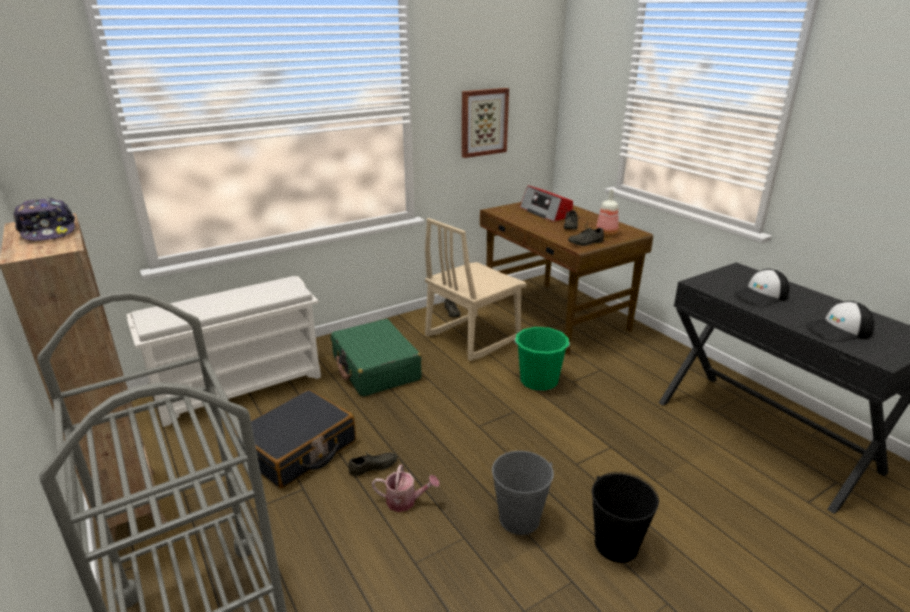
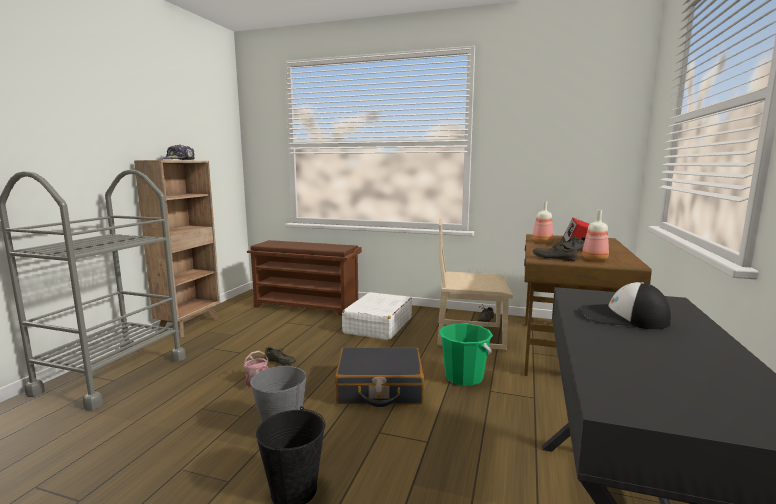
camera: 50 degrees right, 15 degrees down
white shoe rack [126,276,321,427] -> brown shoe rack [247,240,362,317]
black suitcase [234,390,356,488] -> black suitcase moved to [335,347,424,407]
green suitcase [331,319,422,397] -> white suitcase [342,292,412,340]
picture [462,88,509,158] -> none
cap [805,301,874,342] -> none
none -> bottle [532,201,553,243]

